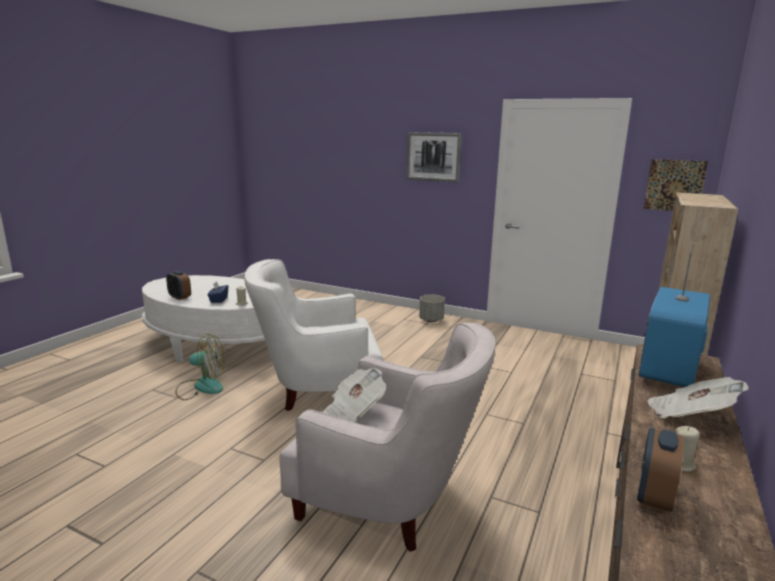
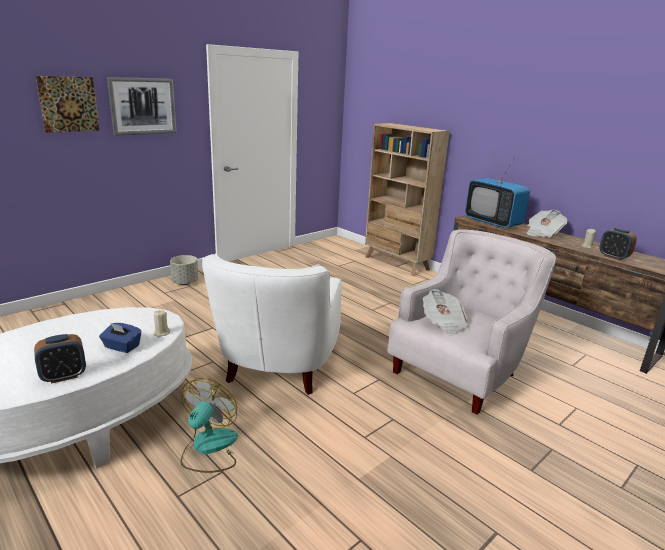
camera: 70 degrees left, 5 degrees up
picture [644,159,708,211] -> picture moved to [36,76,100,133]

